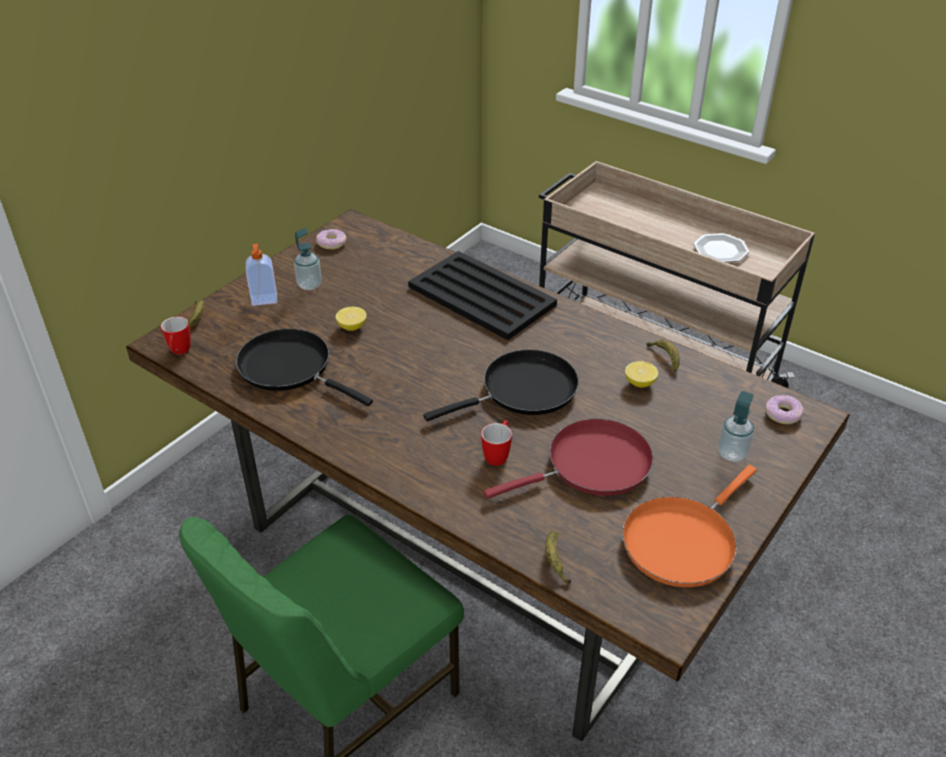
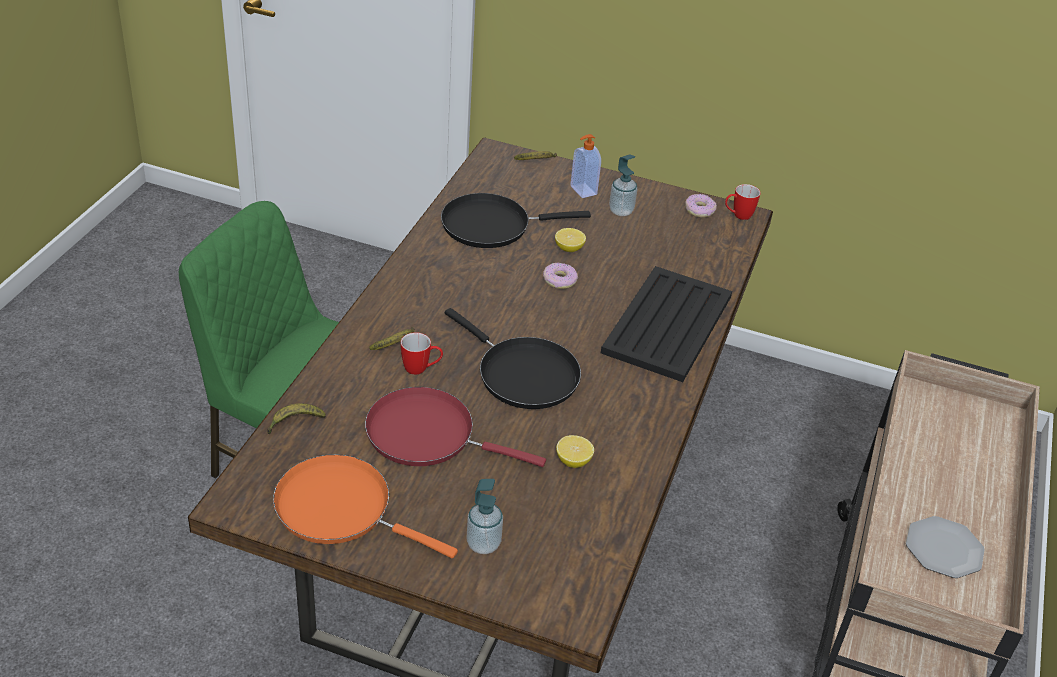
camera: 70 degrees right, 0 degrees up
mug [161,316,191,354] -> mug moved to [725,184,761,220]
black frying pan [236,329,373,406] -> black frying pan turned 120 degrees counterclockwise [441,193,591,248]
red frying pan [483,419,654,499] -> red frying pan turned 150 degrees clockwise [365,387,546,467]
banana [647,339,680,372] -> banana moved to [369,327,415,350]
donut [765,395,804,424] -> donut moved to [543,263,578,289]

